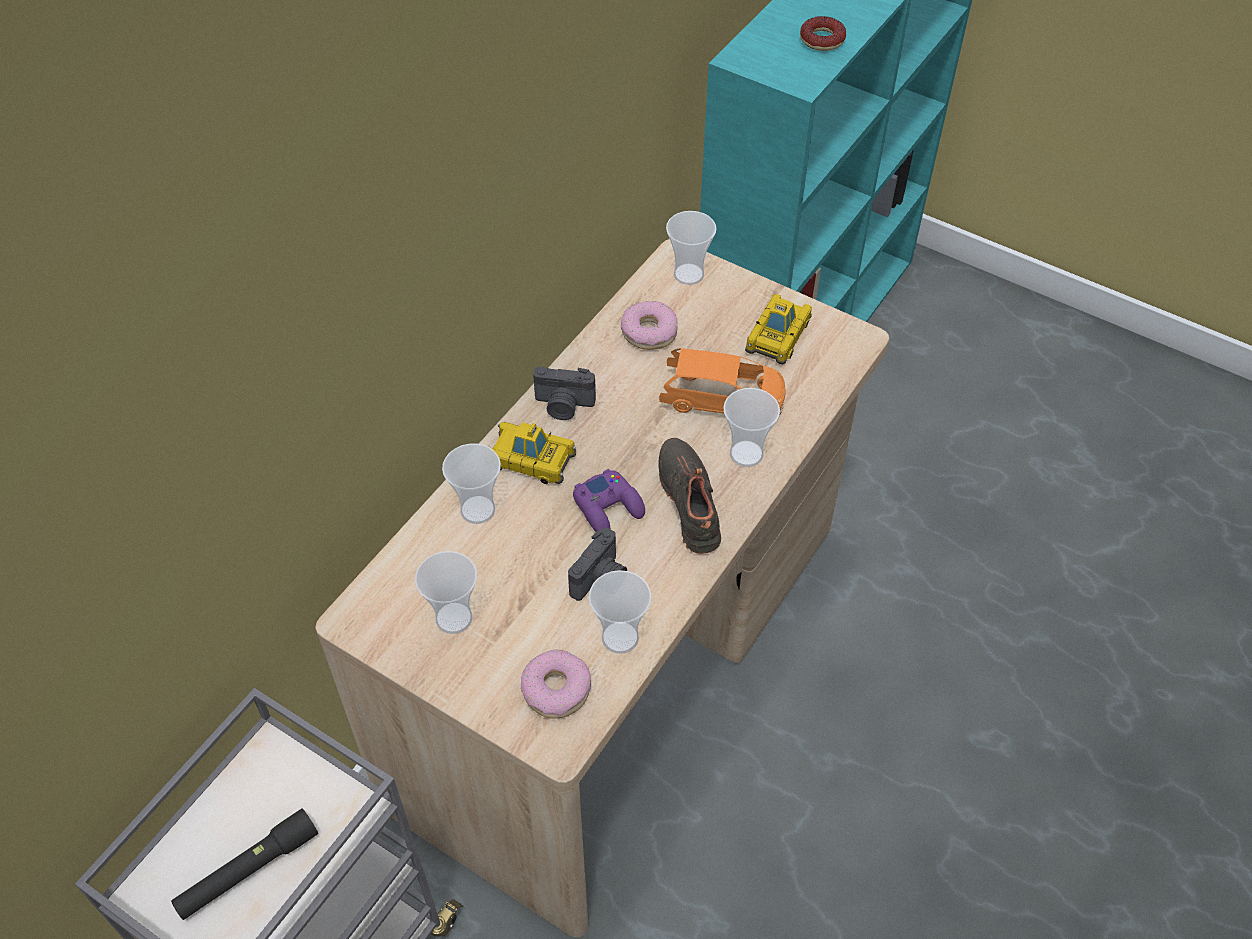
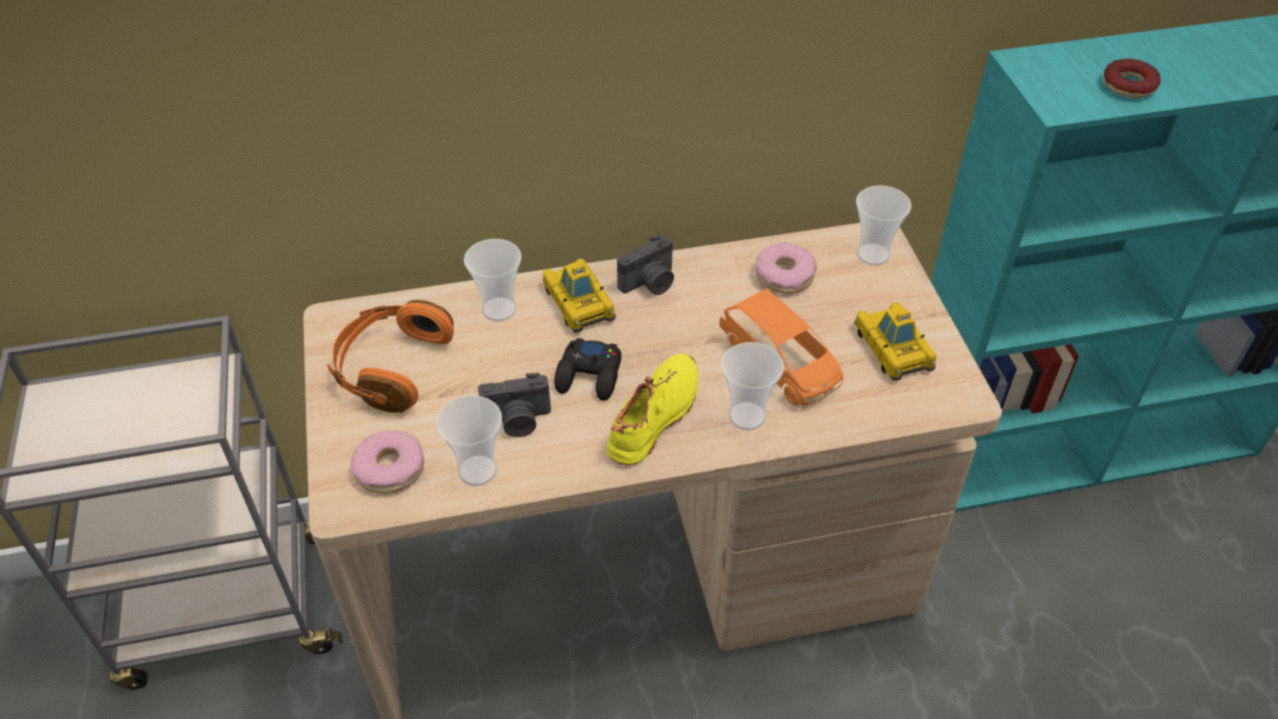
camera: 45 degrees right, 5 degrees down
black flashlight [171,808,318,920] -> none
cup [415,551,477,634] -> orange headphones [327,300,454,413]
camera [533,367,596,420] -> camera turned 90 degrees counterclockwise [617,234,674,295]
purple game controller [573,469,645,532] -> black game controller [554,338,621,401]
black shoe [658,438,721,554] -> yellow shoe [607,353,698,465]
toy car [745,294,812,364] -> toy car turned 90 degrees counterclockwise [855,302,936,381]

